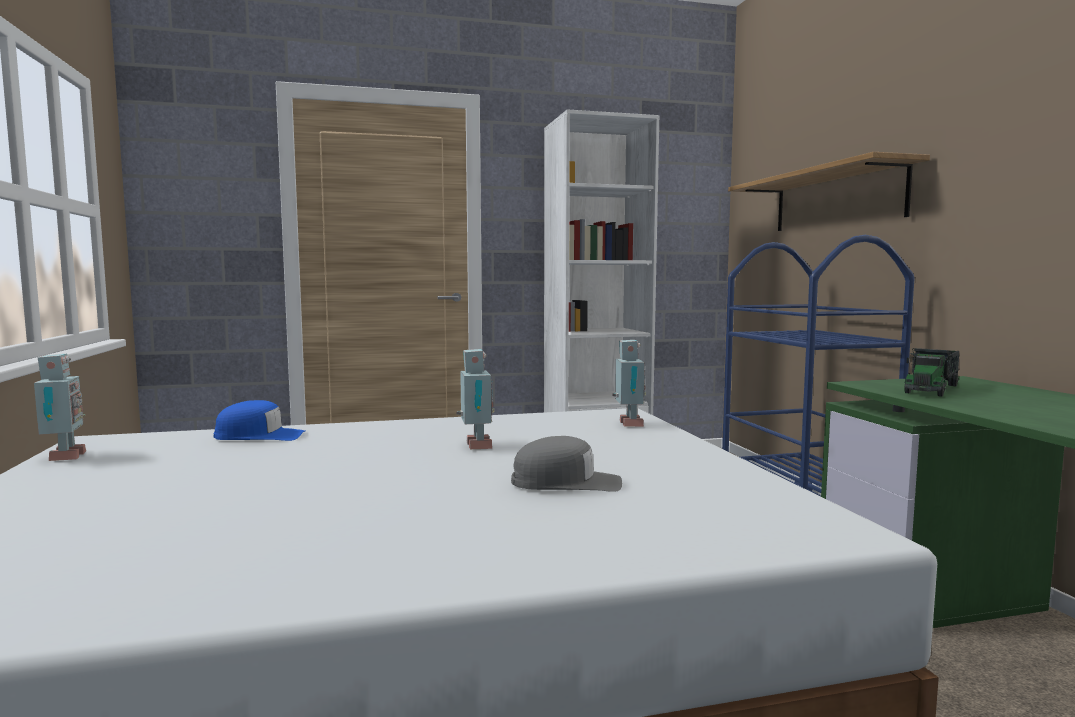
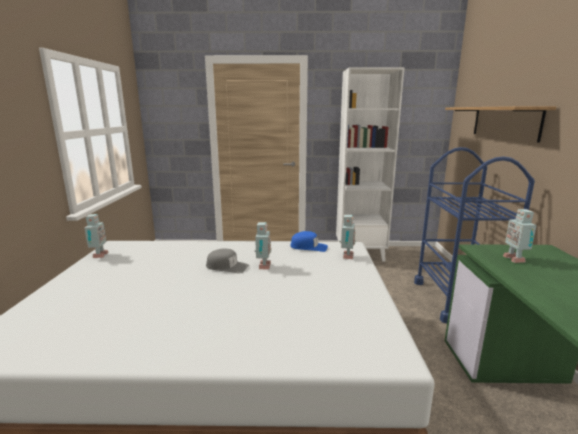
camera: 15 degrees right, 10 degrees up
blue cap [214,400,305,441] -> blue cap moved to [290,231,328,252]
grey cap [511,436,622,492] -> grey cap moved to [206,248,249,274]
toy truck [904,348,959,397] -> toy robot [503,209,537,263]

